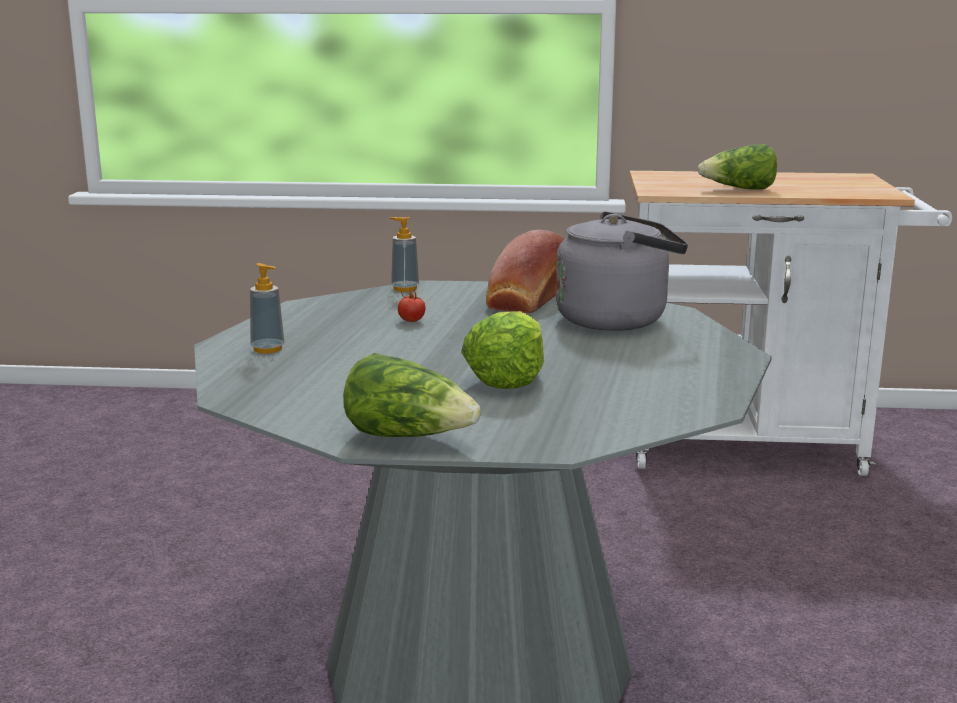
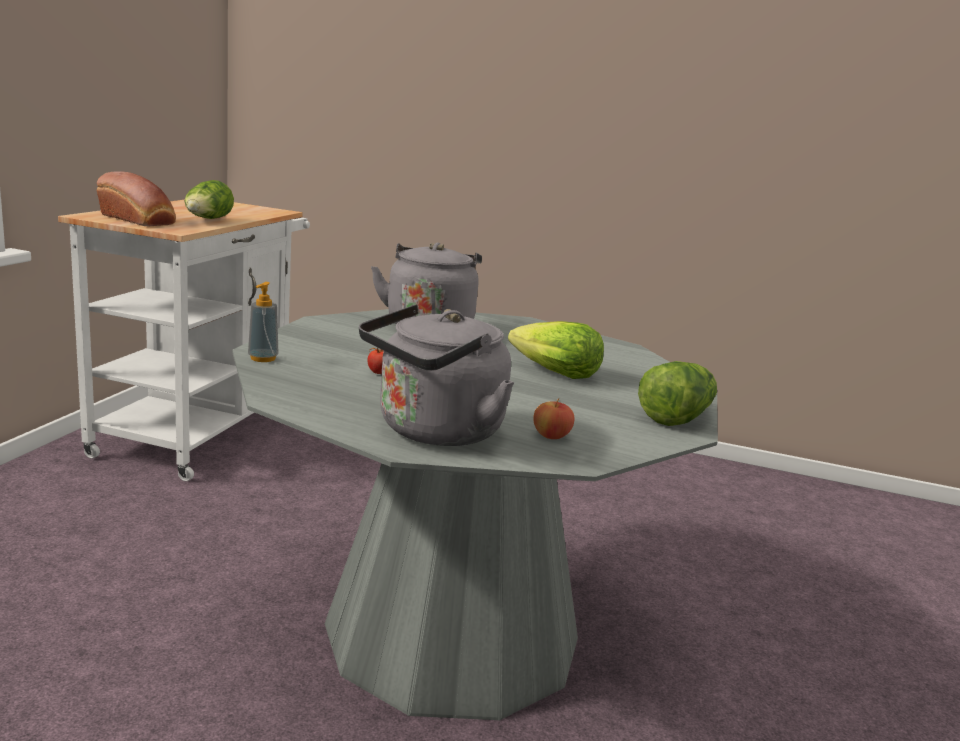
camera: 80 degrees left, 0 degrees up
soap dispenser [250,263,285,354] -> grey kettle [359,305,514,446]
bread [486,230,564,313] -> bread moved to [97,171,176,227]
none -> apple [533,398,574,439]

